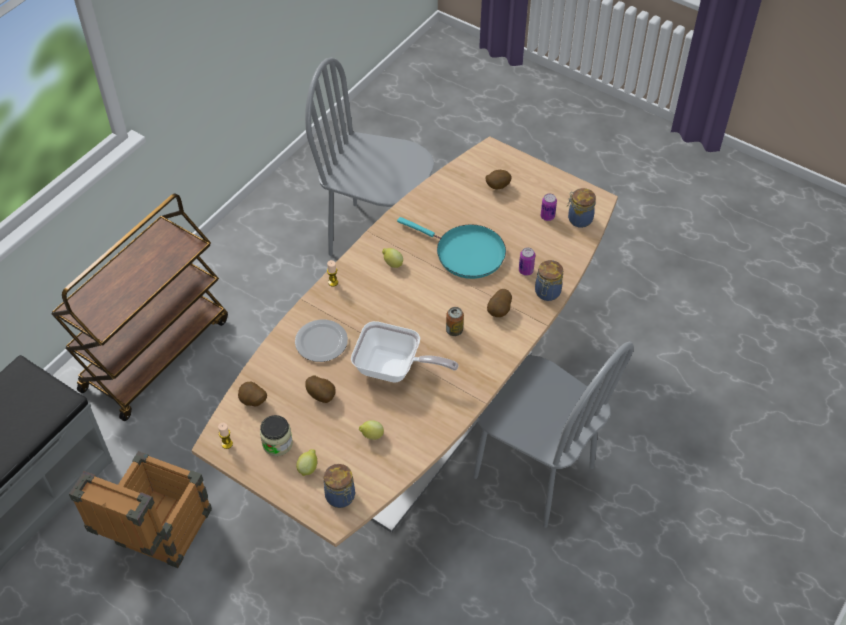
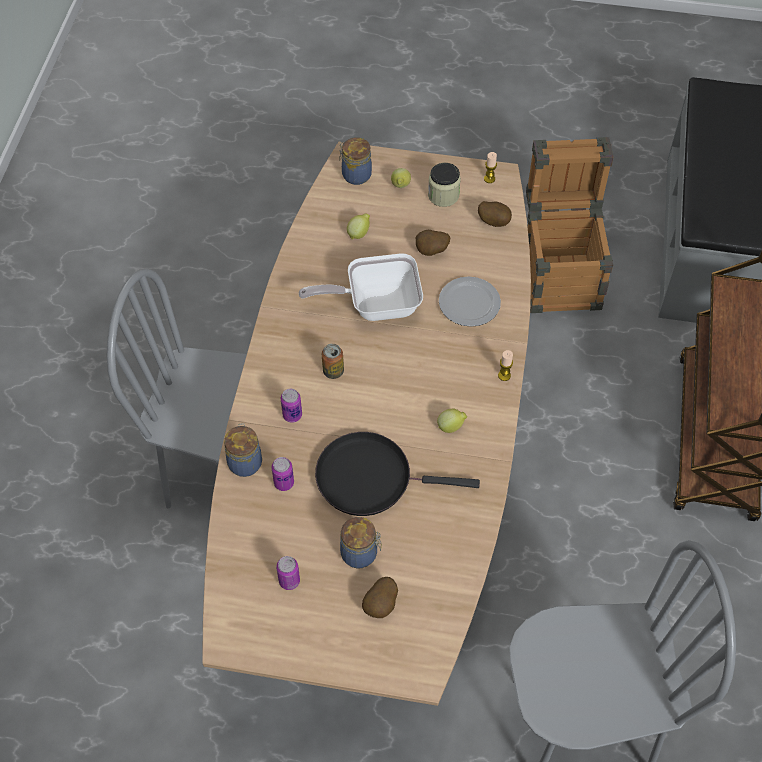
camera: 155 degrees right, 5 degrees up
turquoise frying pan [397,217,506,279] -> black frying pan [315,432,480,516]
potato [487,289,512,317] -> can [281,389,302,423]
jar [567,188,596,228] -> jar moved to [340,517,382,568]

